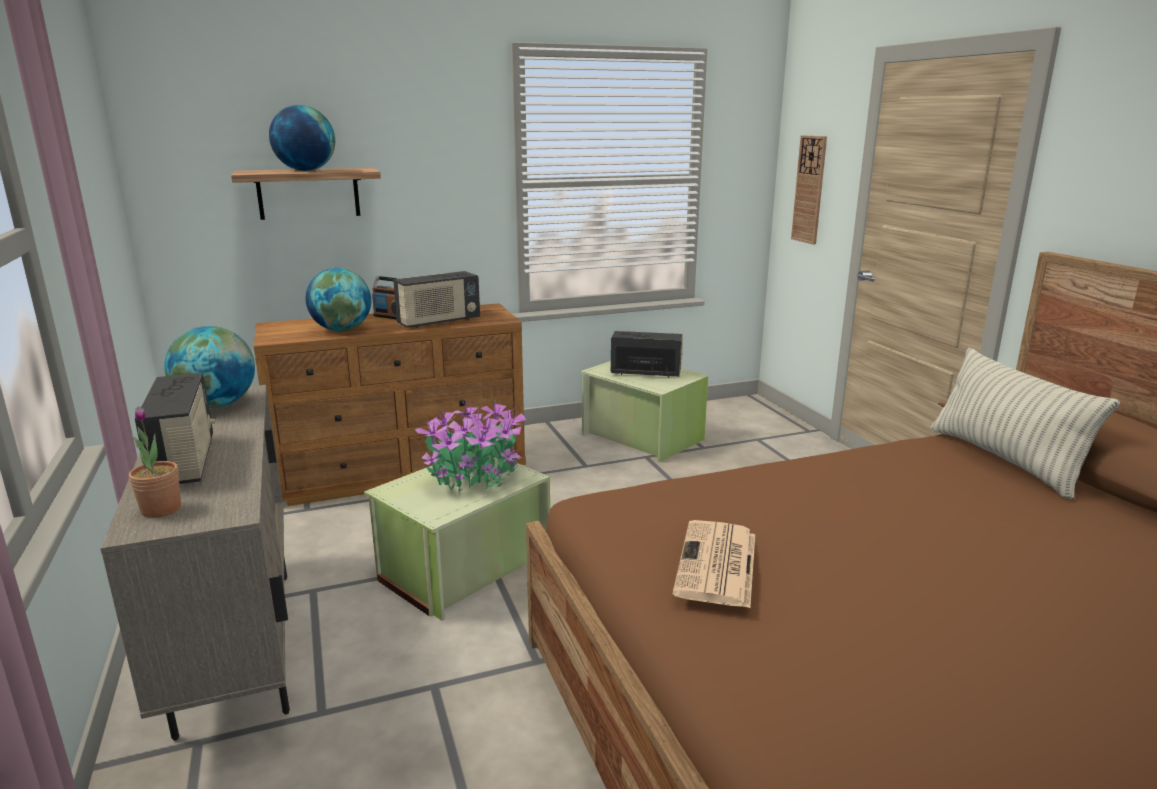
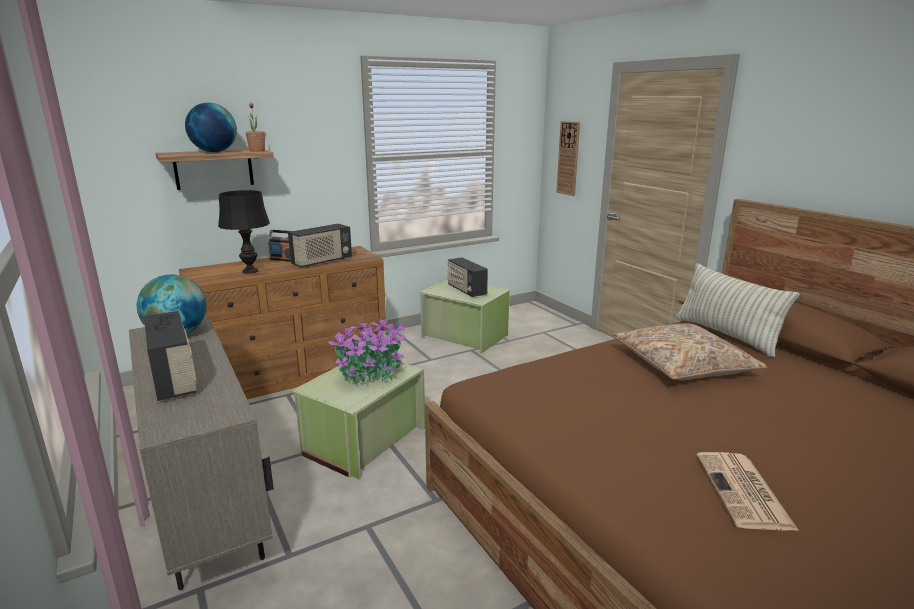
camera: 10 degrees left, 0 degrees up
potted plant [129,407,181,518] -> potted plant moved to [246,102,265,152]
globe [306,268,371,331] -> black table lamp [218,190,270,274]
radio [611,331,683,378] -> radio turned 120 degrees counterclockwise [447,257,488,297]
newspaper [672,520,755,608] -> newspaper moved to [696,452,799,531]
none -> beige pillow [613,323,768,380]

